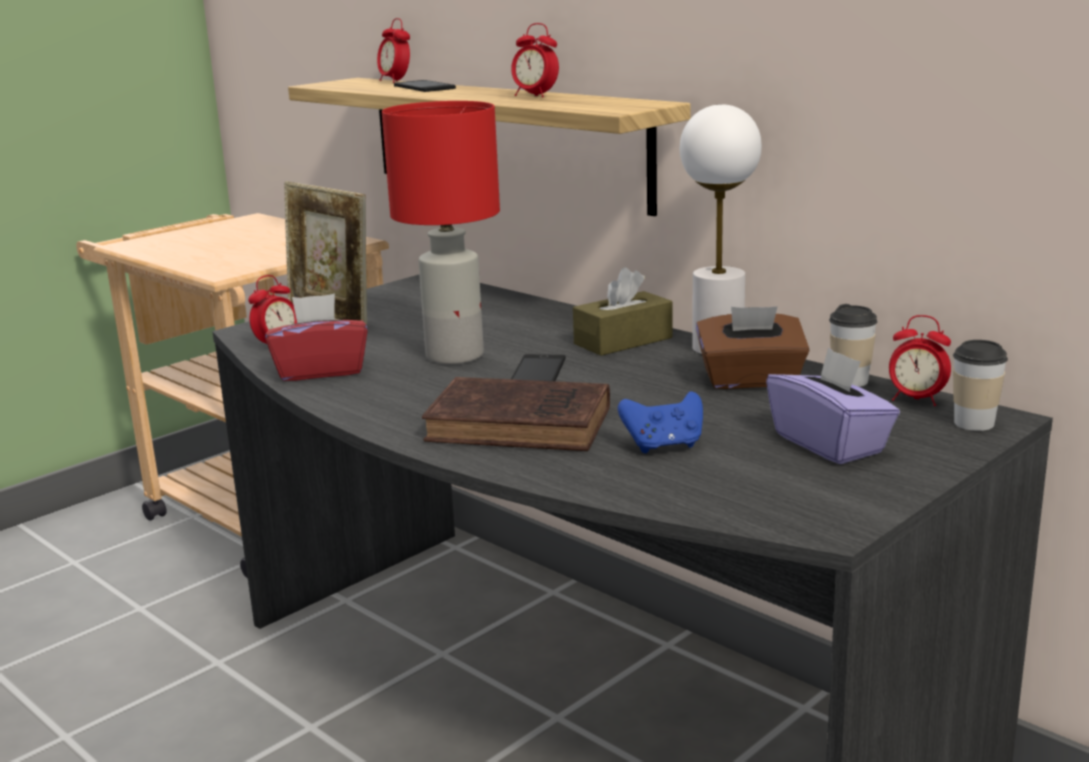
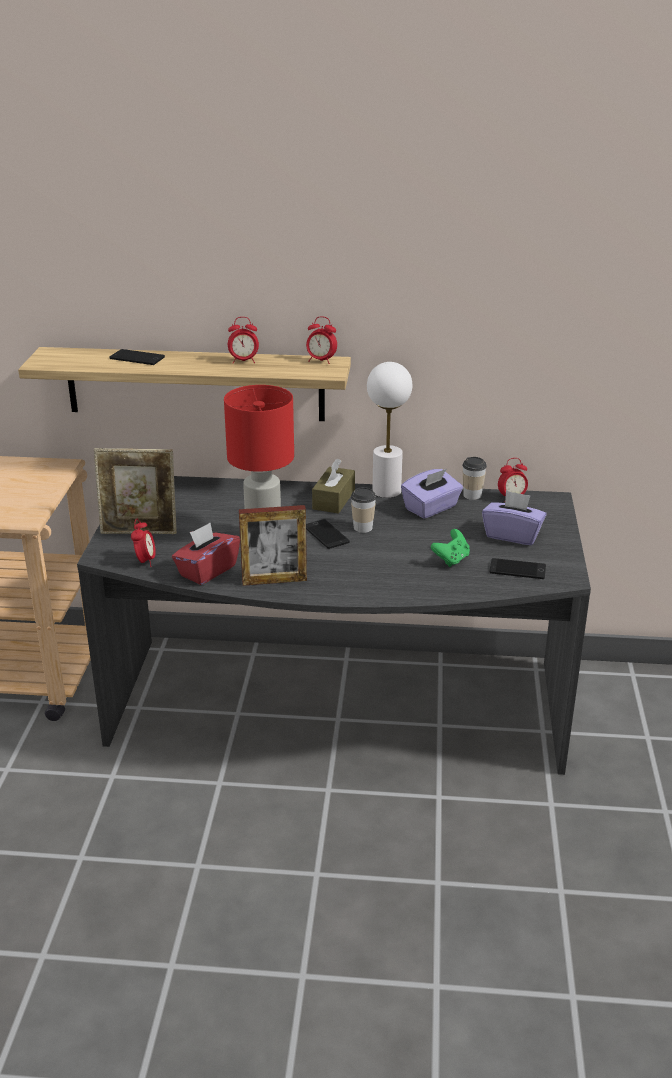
camera: 40 degrees left, 10 degrees up
alarm clock [377,18,410,83] -> alarm clock moved to [306,316,337,364]
brown book [422,377,610,451] -> none
blue game controller [618,391,703,453] -> green game controller [431,529,470,567]
brown tissue box [696,306,810,389] -> purple tissue box [401,469,463,519]
cup [953,340,1008,431] -> cup moved to [351,487,376,533]
none -> picture frame [239,505,307,586]
none -> phone [490,558,546,579]

